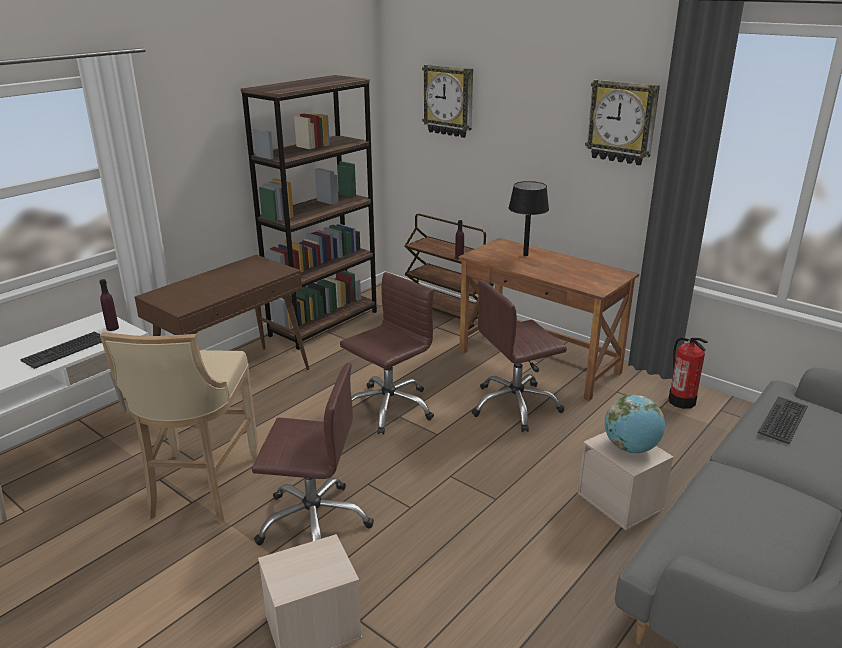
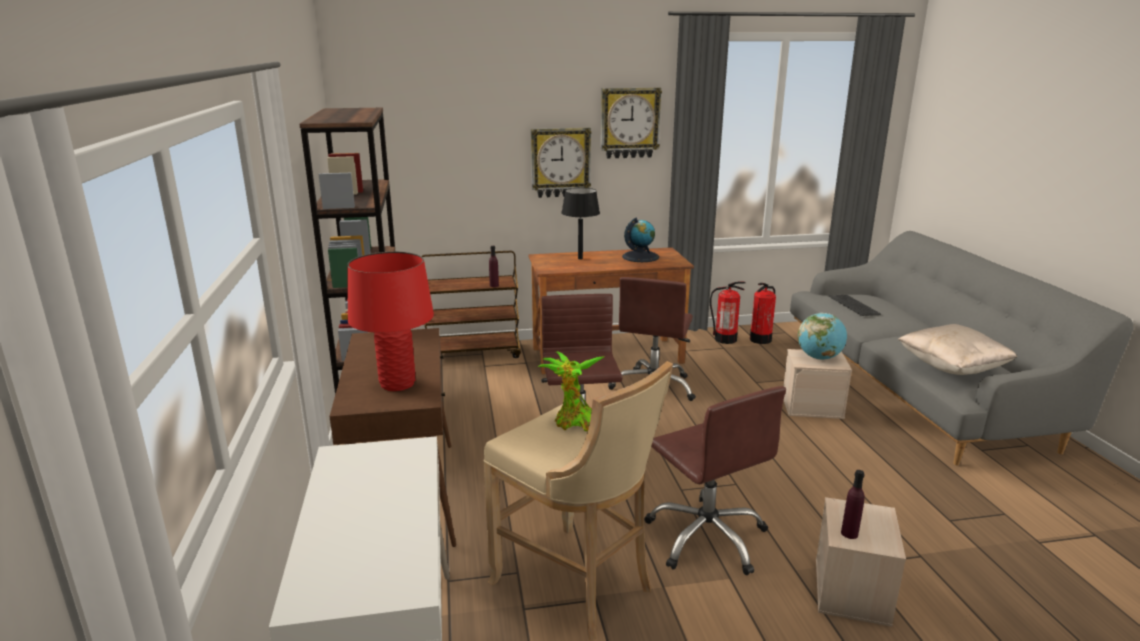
camera: 50 degrees left, 5 degrees down
keyboard [20,331,102,369] -> none
purple bottle [99,279,119,331] -> purple bottle moved to [841,470,864,539]
brown office chair [252,363,374,545] -> brown office chair turned 105 degrees clockwise [644,386,786,575]
wall clock [422,64,473,138] -> wall clock moved to [531,128,591,198]
none -> red table lamp [347,252,434,391]
none -> potted plant [537,351,605,431]
none -> globe [622,218,659,262]
none -> fire extinguisher [750,283,776,344]
none -> beige pillow [897,324,1017,375]

